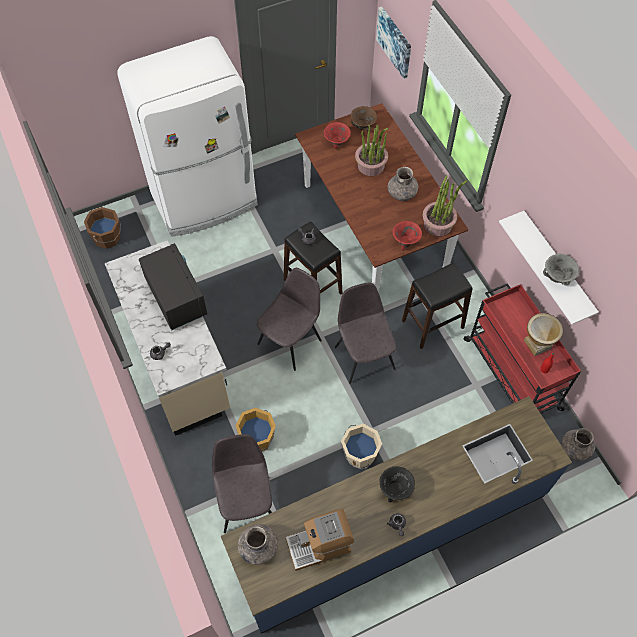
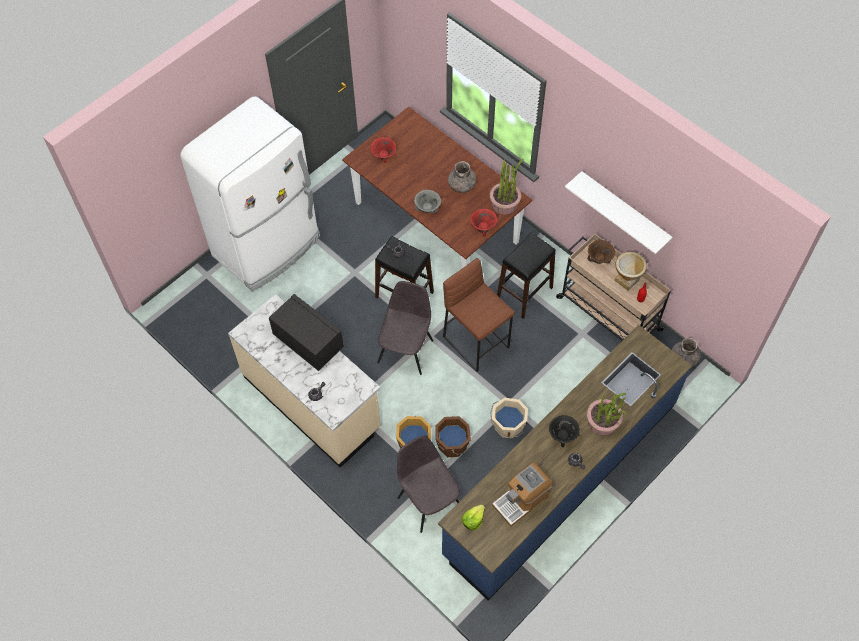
camera: 20 degrees left, 0 degrees up
brown bucket [84,207,121,249] -> brown bucket moved to [435,416,471,457]
grey vase [238,524,278,565] -> lettuce [462,504,485,531]
grey chair [335,283,396,384] -> brown stool [443,258,515,372]
brown bowl [351,106,377,131] -> brown bowl moved to [588,240,615,264]
potted plant [355,125,388,176] -> potted plant moved to [587,393,626,436]
picture [376,6,411,79] -> none
red cart [464,283,581,413] -> beige cart [556,234,671,340]
grey bowl [543,254,579,286] -> grey bowl moved to [414,190,441,213]

